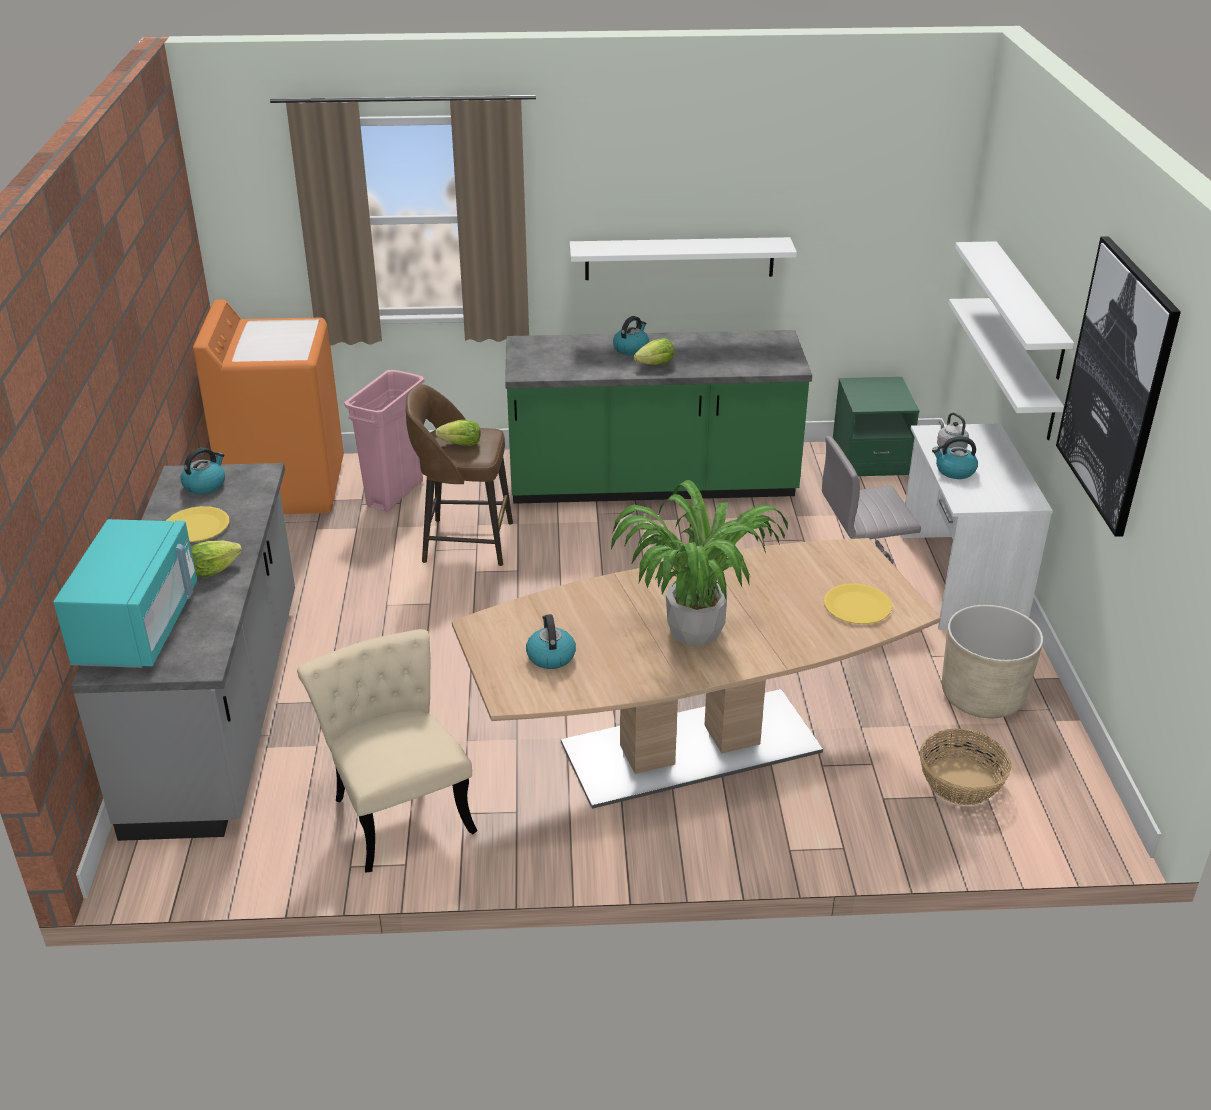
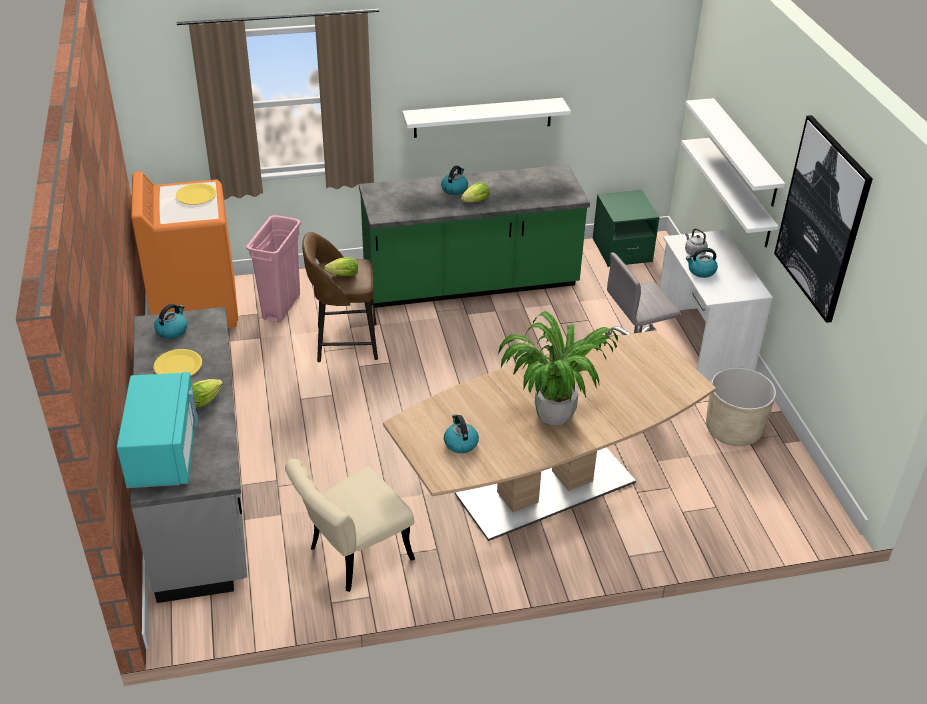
camera: 10 degrees left, 5 degrees up
beige chair [297,629,478,872] -> beige chair turned 90 degrees counterclockwise [285,459,415,592]
yellow plate [824,583,892,624] -> yellow plate moved to [176,183,216,205]
basket [920,728,1012,805] -> none

